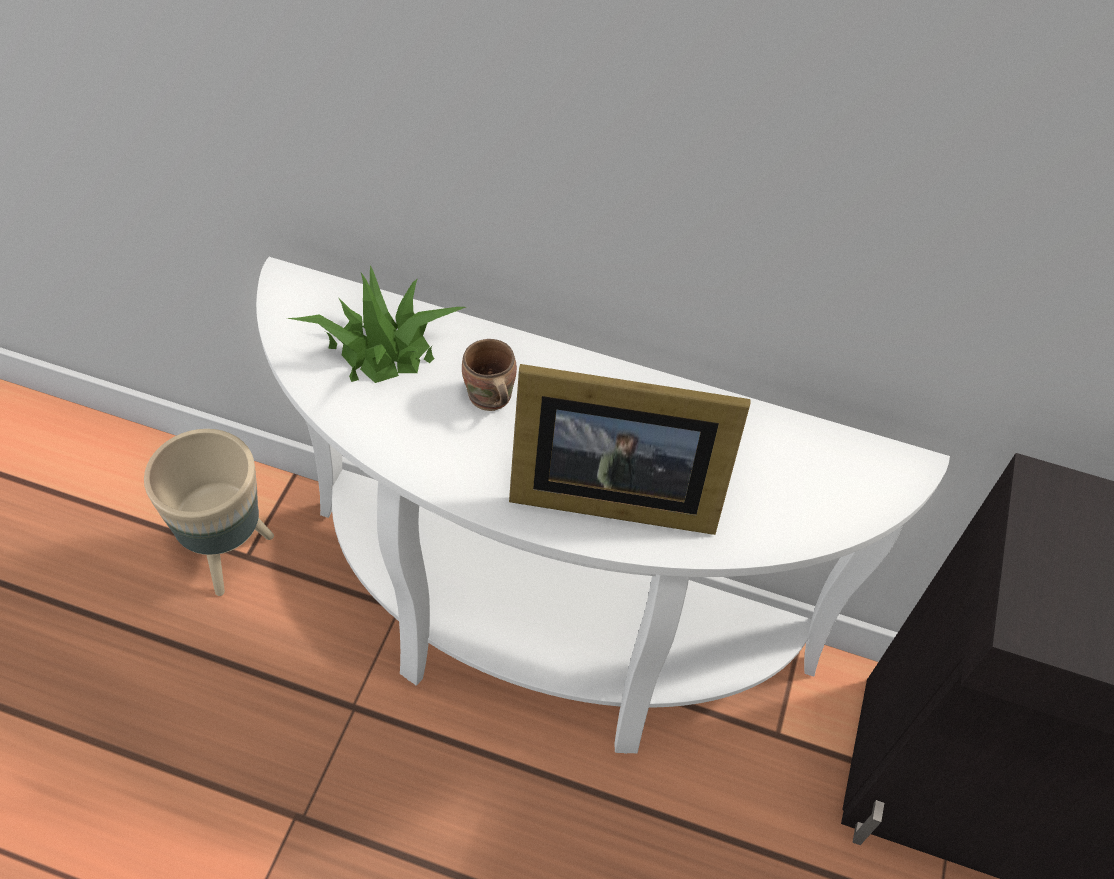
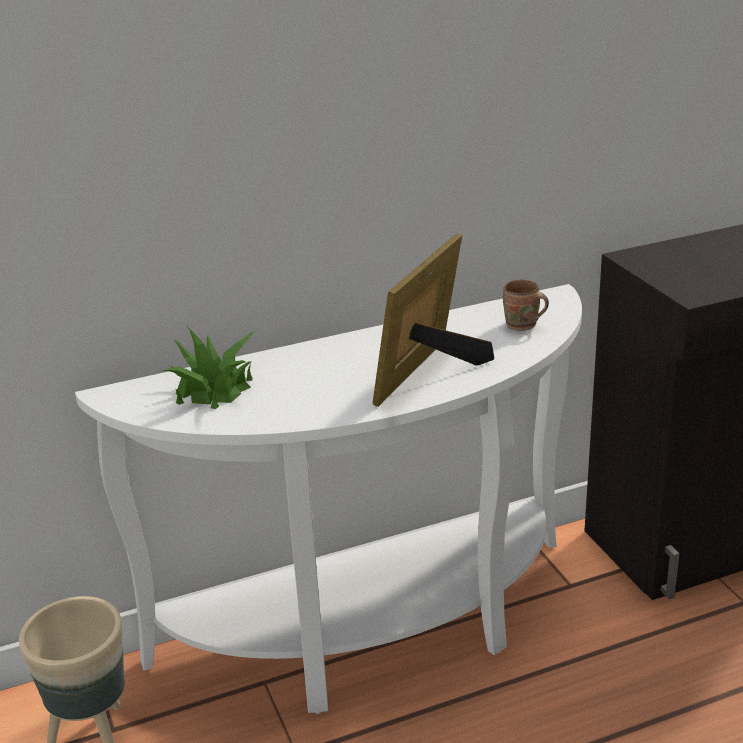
camera: 35 degrees left, 25 degrees down
brown mug [462,339,517,411] -> brown mug moved to [503,279,549,331]
picture frame [509,364,751,535] -> picture frame turned 150 degrees clockwise [373,234,494,407]

